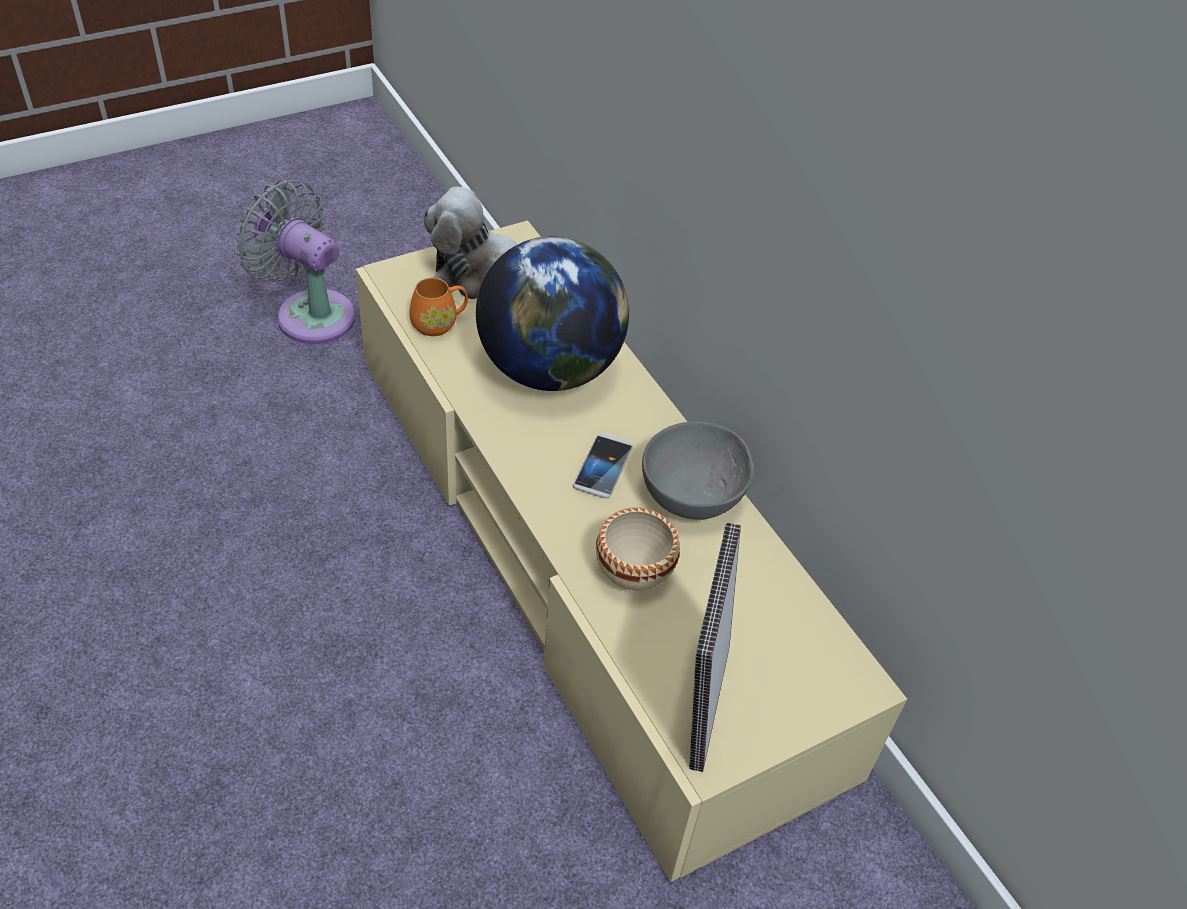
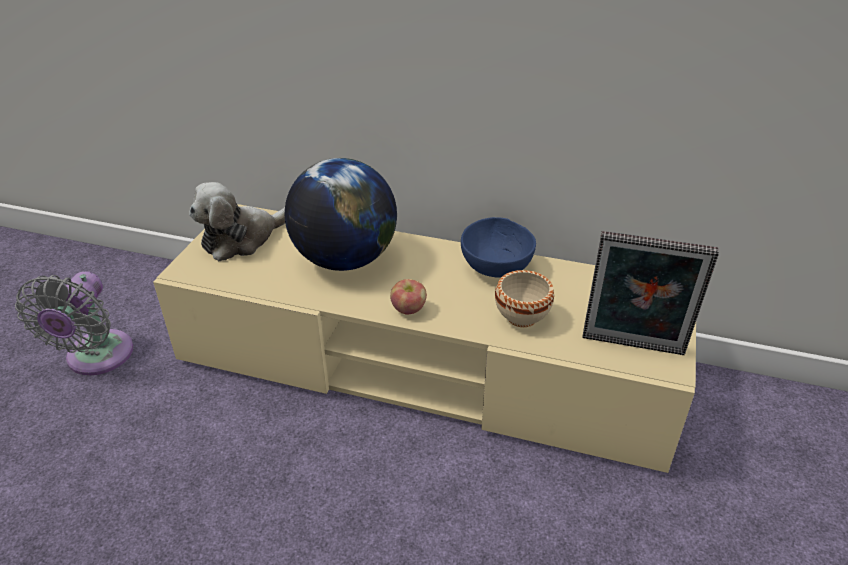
camera: 40 degrees left, 10 degrees down
grey fan [235,179,356,344] -> grey fan turned 75 degrees counterclockwise [15,271,133,376]
orange mug [409,278,468,336] -> none
phone [573,434,633,498] -> none
grey bowl [642,421,754,520] -> blue bowl [461,217,536,278]
picture frame [689,523,741,772] -> picture frame turned 45 degrees counterclockwise [582,231,719,355]
none -> apple [390,279,427,315]

